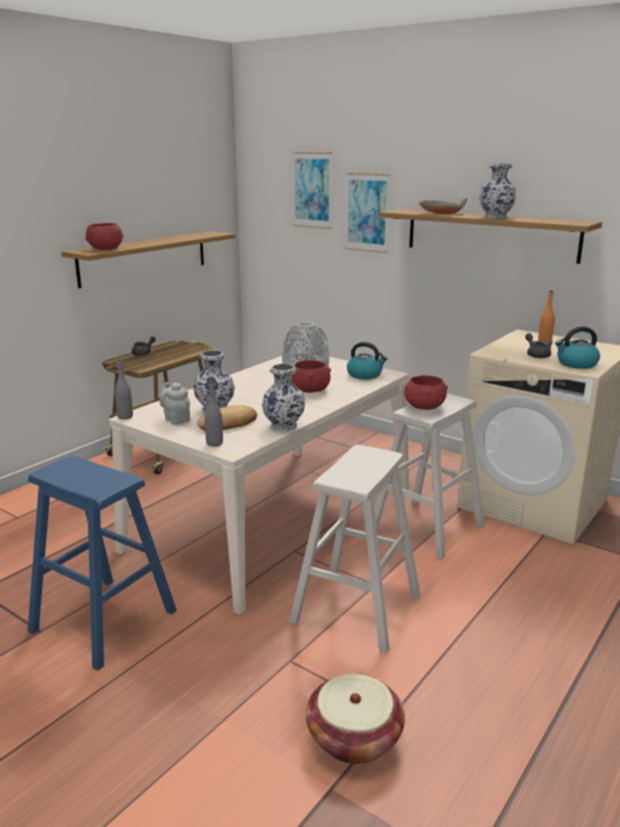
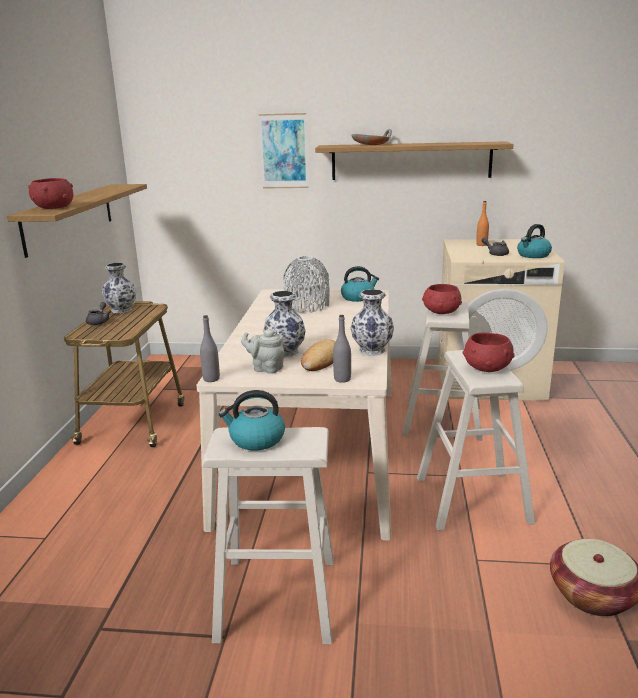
camera: 30 degrees left, 0 degrees up
blue stool [27,456,177,671] -> beige stool [203,427,334,645]
picture [292,152,332,229] -> none
red bowl [292,360,331,393] -> red bowl moved to [463,332,515,372]
vase [479,163,516,218] -> vase moved to [102,263,136,313]
none -> kettle [219,390,285,450]

